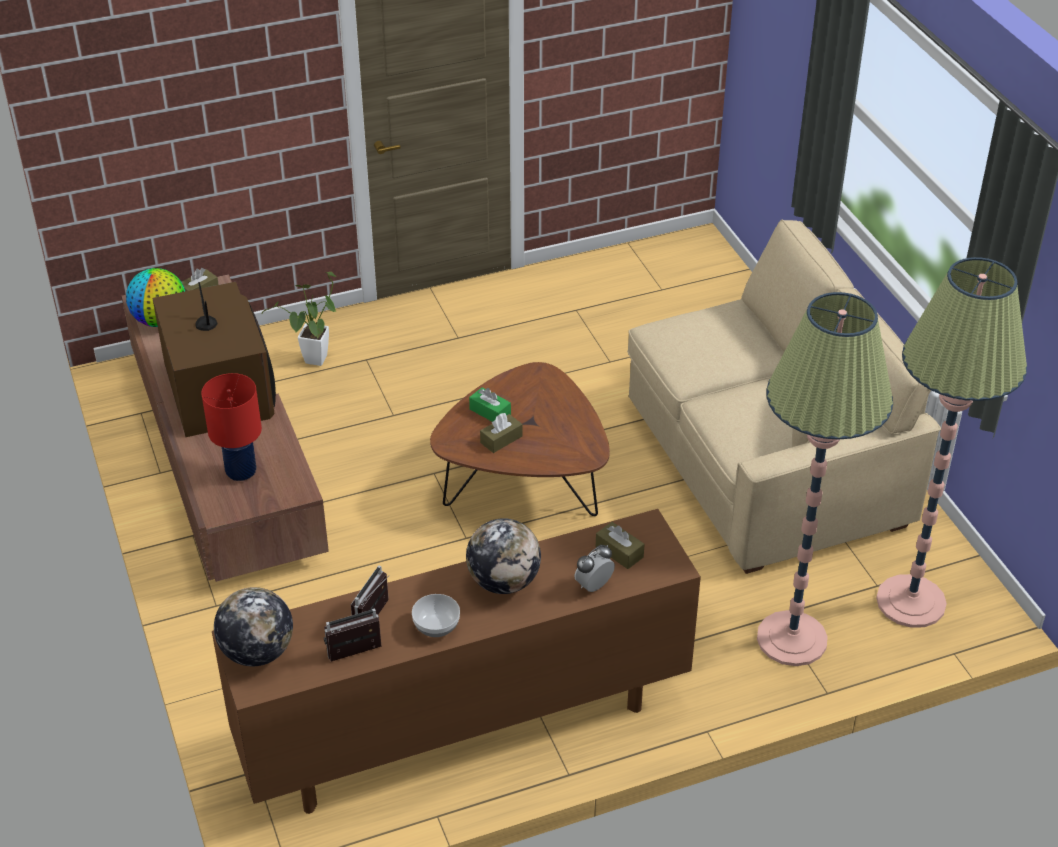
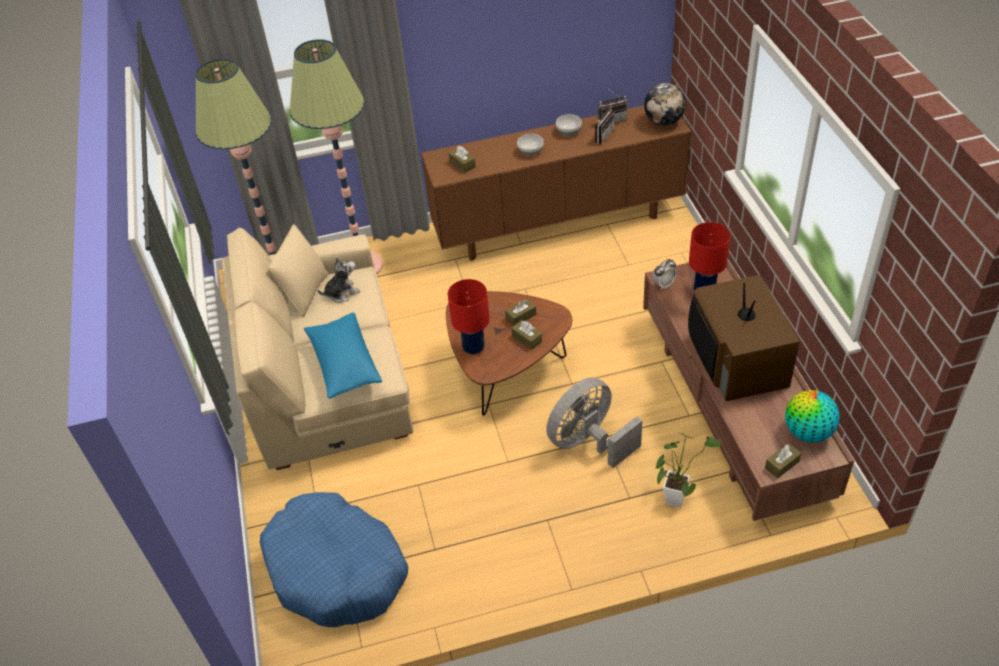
camera: 170 degrees left, 5 degrees up
globe [466,518,541,594] -> bowl [517,134,544,156]
green tissue box [469,387,511,422] -> brown tissue box [511,320,542,350]
alarm clock [575,545,615,592] -> alarm clock moved to [652,259,677,290]
none -> blue dog bed [260,492,408,627]
none -> blue pillow [304,312,382,398]
none -> plush toy [318,257,360,303]
none -> red table lamp [448,279,490,354]
none -> grey fan [546,377,643,468]

